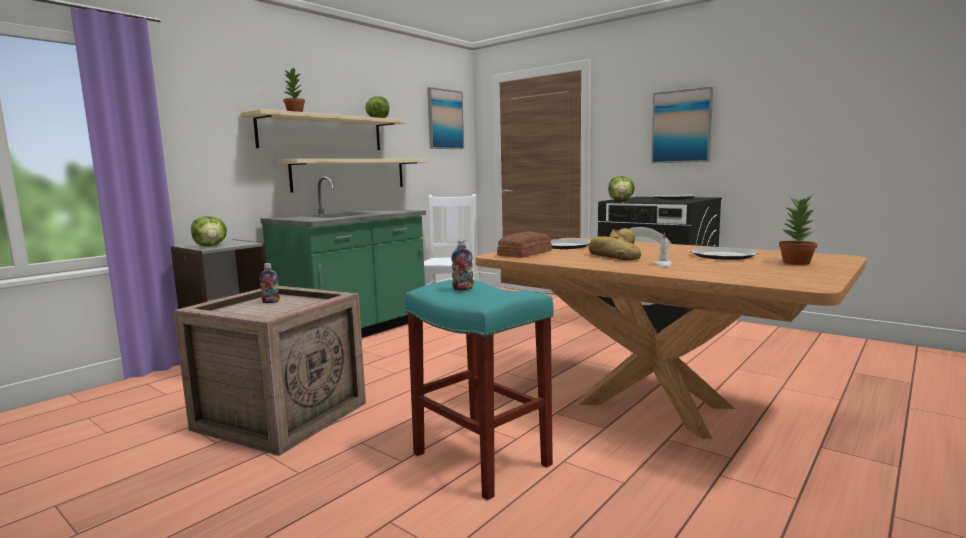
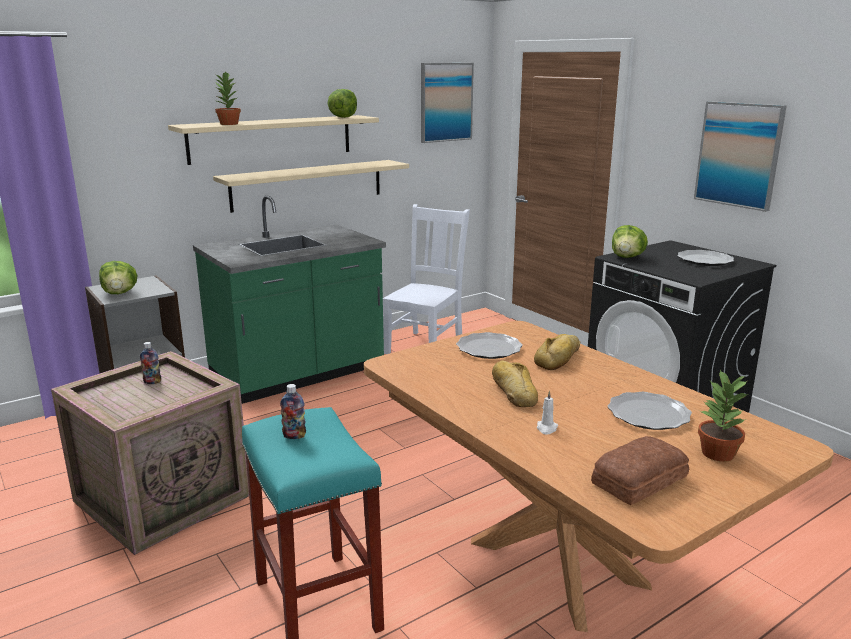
camera: 15 degrees right, 10 degrees up
bread [497,231,552,258] -> bread moved to [591,436,689,505]

